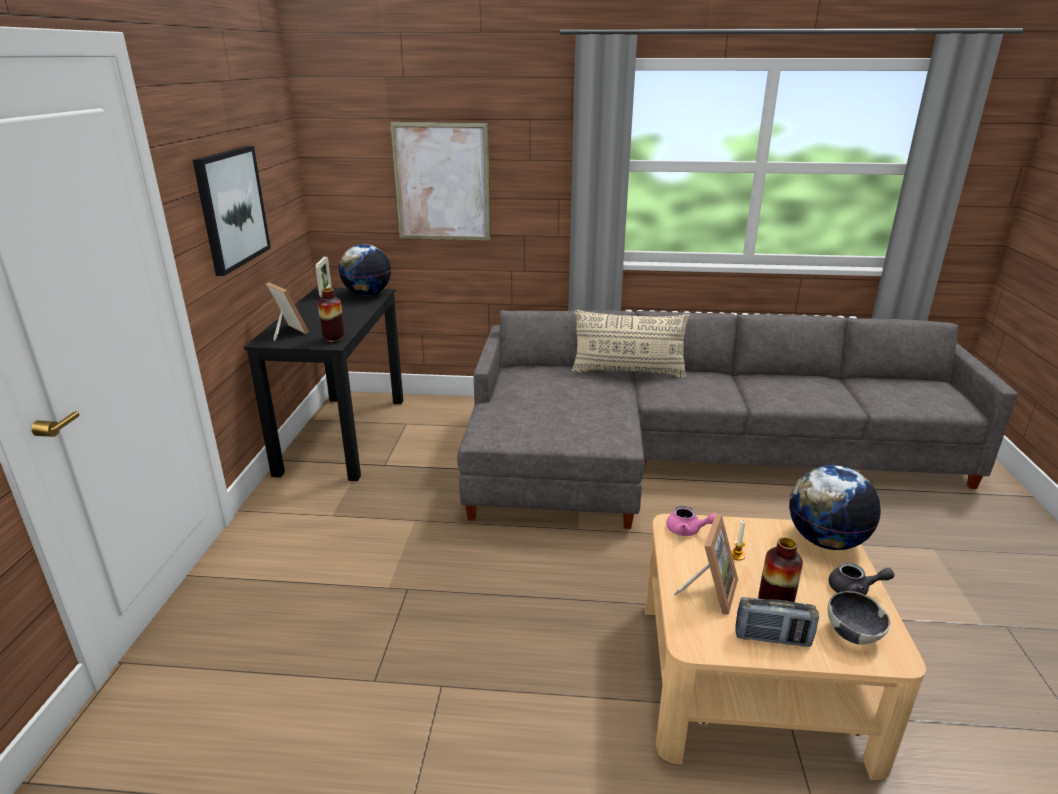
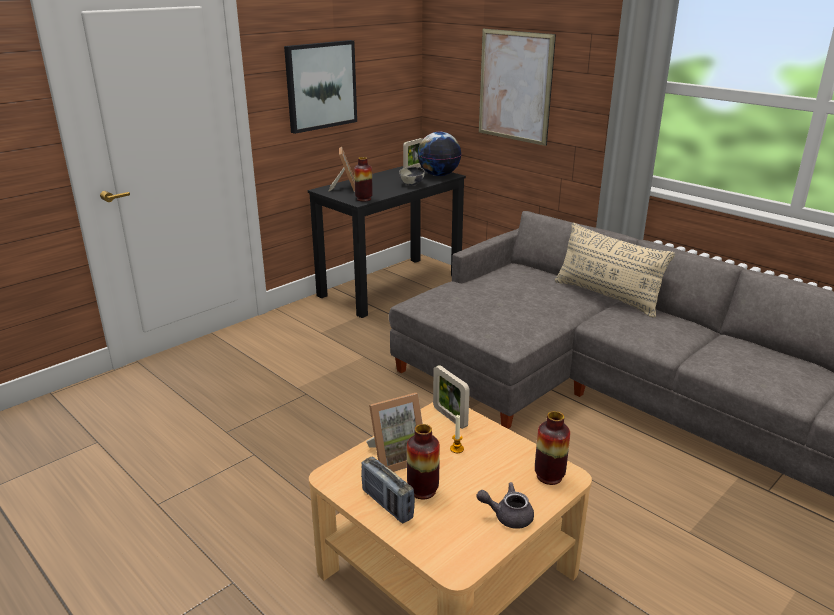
camera: 40 degrees right, 0 degrees up
pink teapot [666,506,717,536] -> picture frame [433,365,470,429]
globe [789,465,881,550] -> vase [535,411,570,485]
bowl [828,591,890,645] -> bowl moved to [399,167,425,186]
grey teapot [829,562,895,595] -> grey teapot turned 135 degrees clockwise [476,482,534,529]

